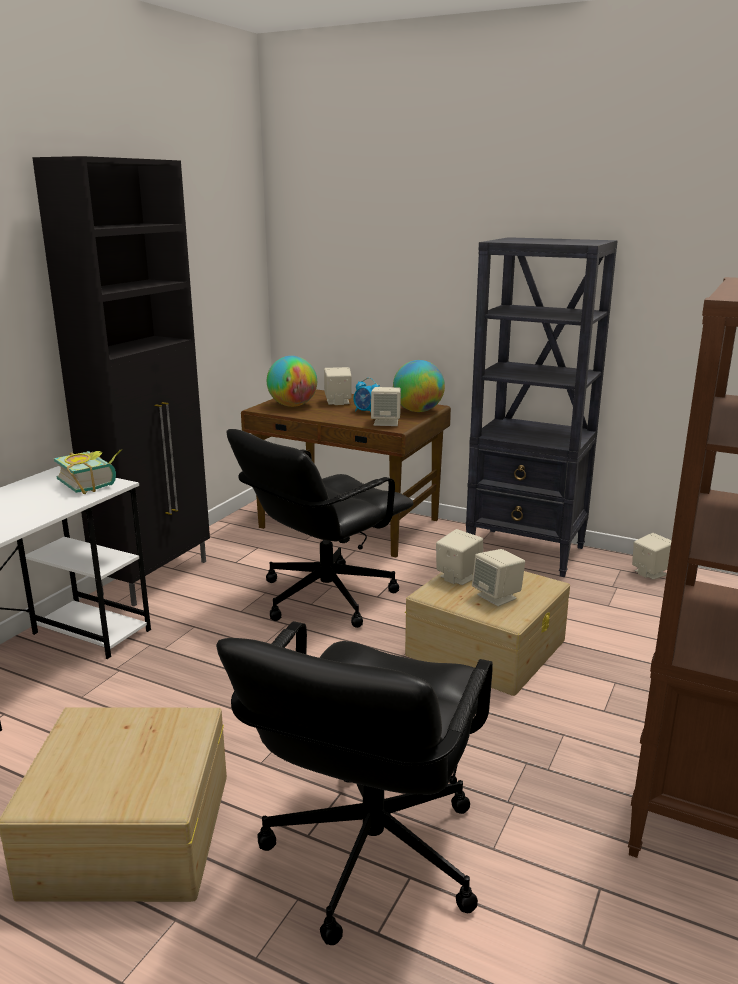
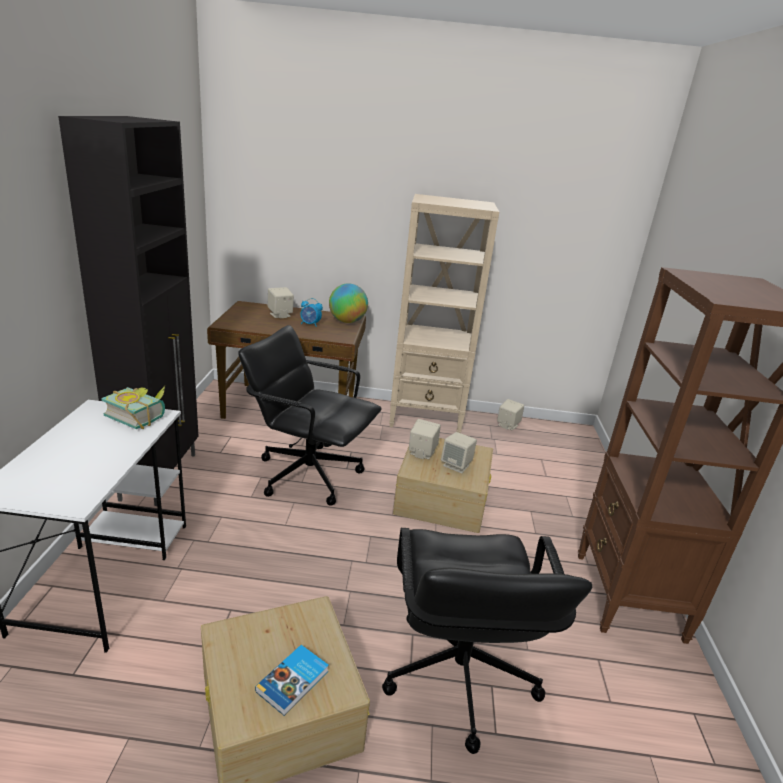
camera: 25 degrees left, 5 degrees up
black office chair [227,429,414,628] -> black office chair turned 90 degrees clockwise [238,325,381,506]
globe [267,356,317,407] -> none
beige speaker [371,387,401,426] -> none
black bookcase [466,237,618,577] -> beige bookcase [389,194,499,433]
none -> book [255,645,329,716]

